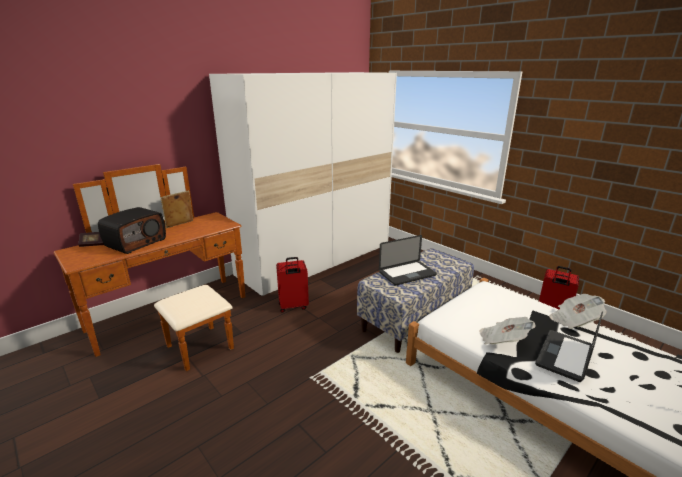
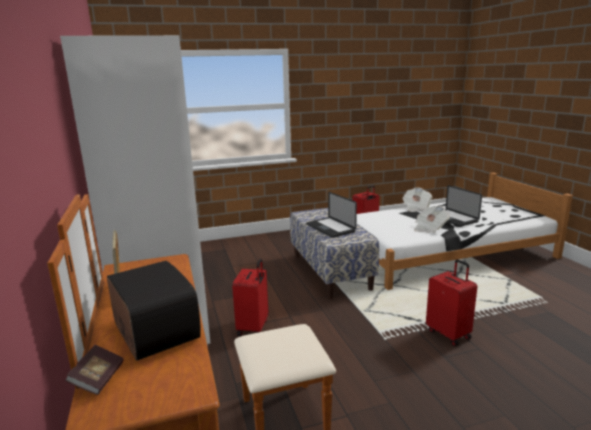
camera: 65 degrees left, 5 degrees down
laptop [379,235,437,286] -> laptop turned 150 degrees clockwise [306,192,357,238]
none -> red suitcase [426,259,478,346]

